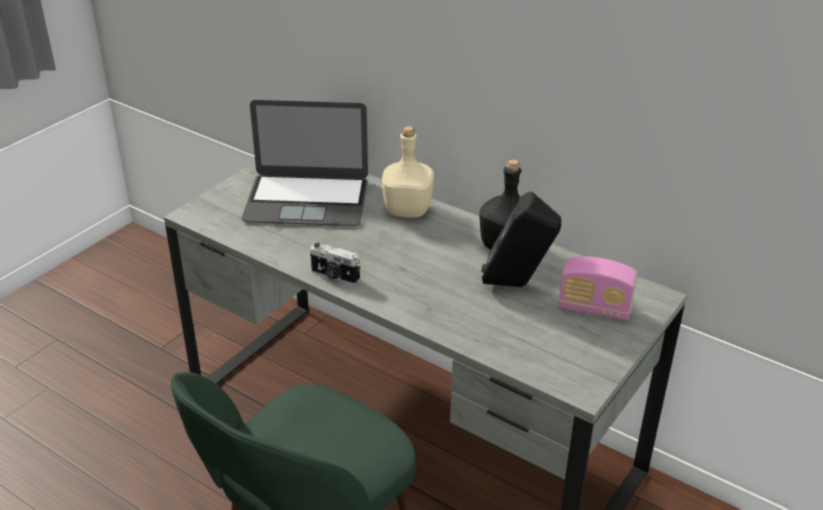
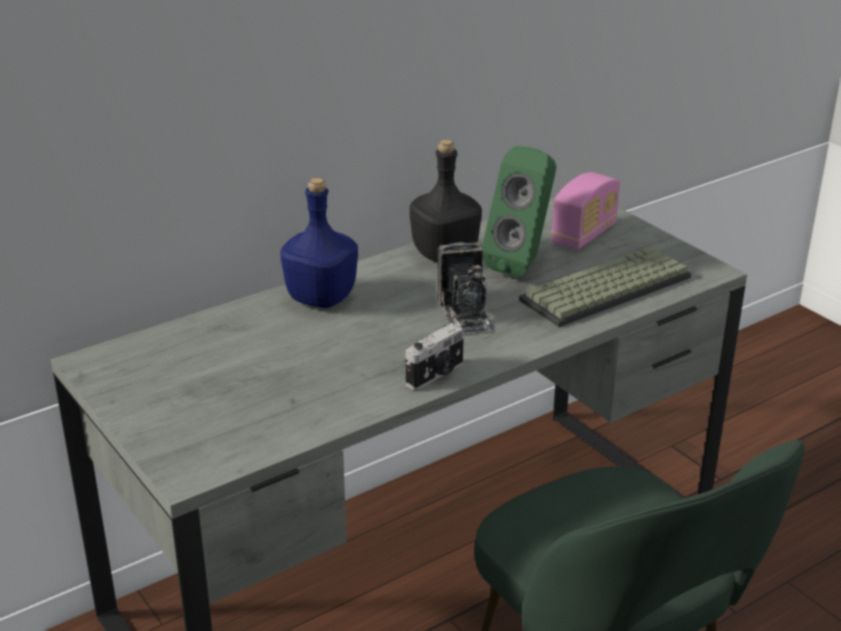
camera: 70 degrees left, 5 degrees down
laptop [242,100,368,226] -> none
beige bottle [382,126,434,218] -> blue bottle [280,178,358,308]
black speaker [482,192,561,287] -> green speaker [482,146,556,278]
none -> camera [437,242,494,333]
none -> keyboard [519,247,692,327]

